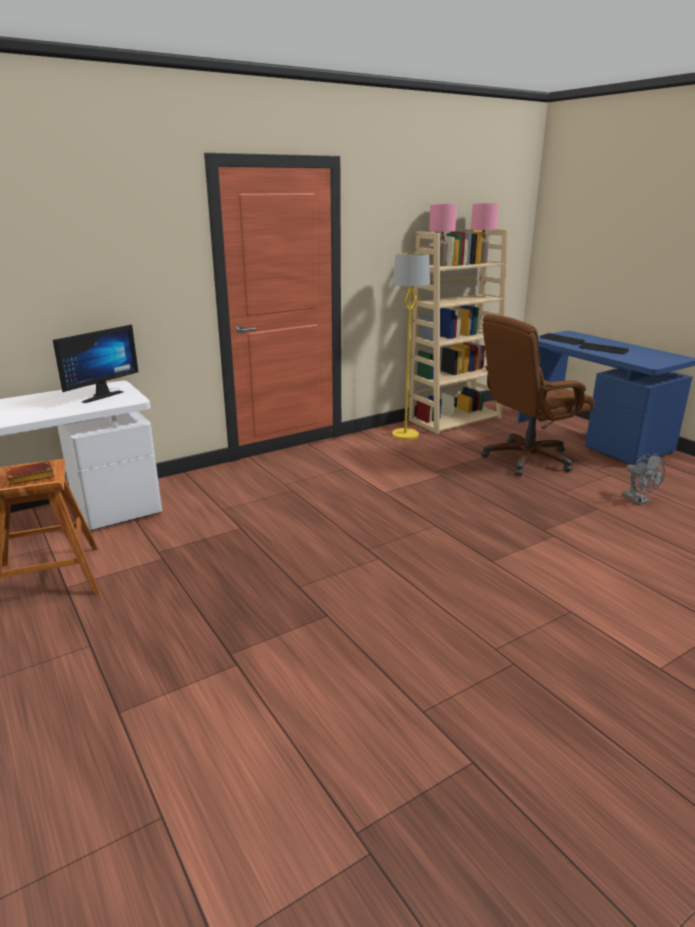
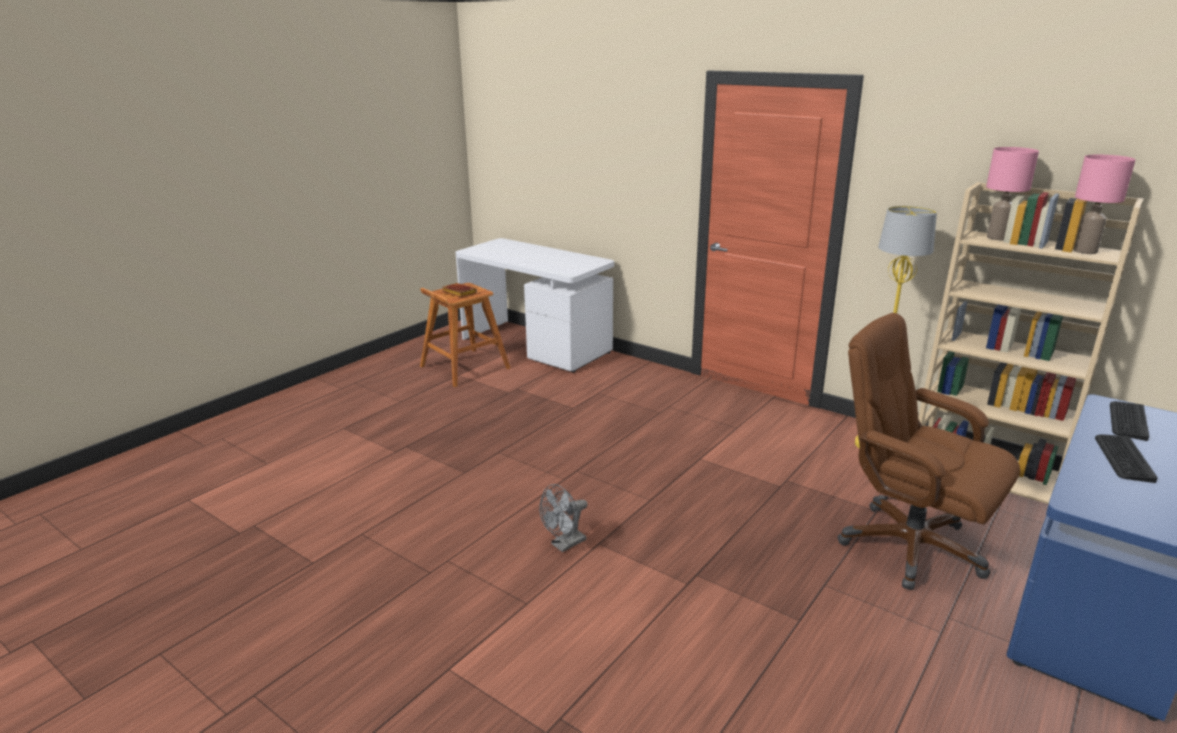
camera: 70 degrees right, 0 degrees up
monitor [53,324,138,403] -> none
grey fan [622,453,665,504] -> grey fan moved to [539,484,588,552]

